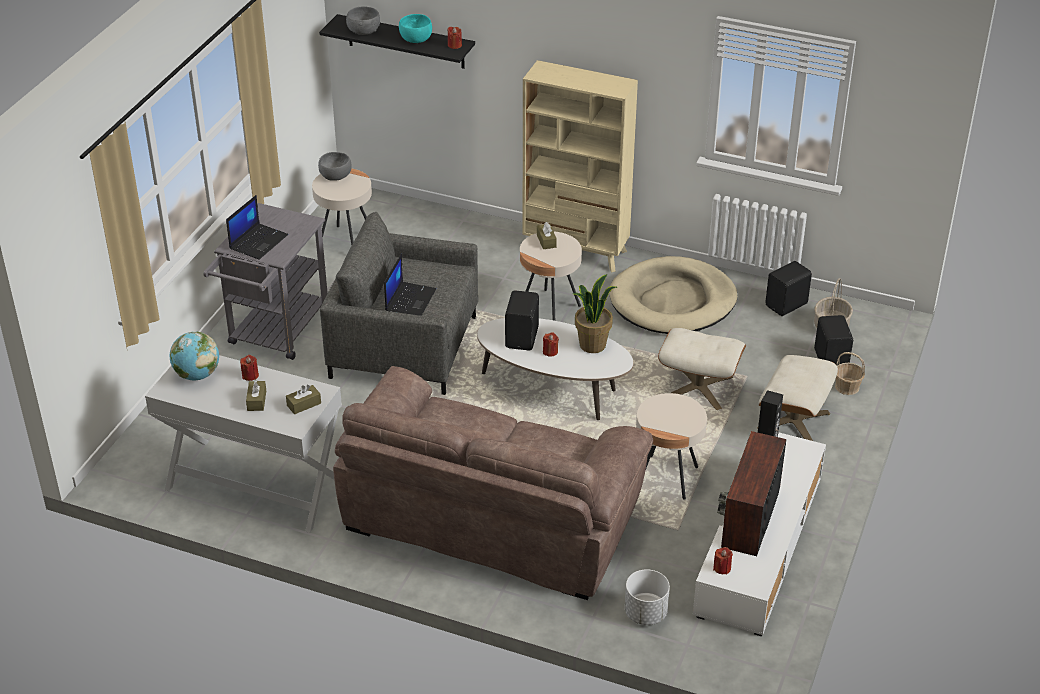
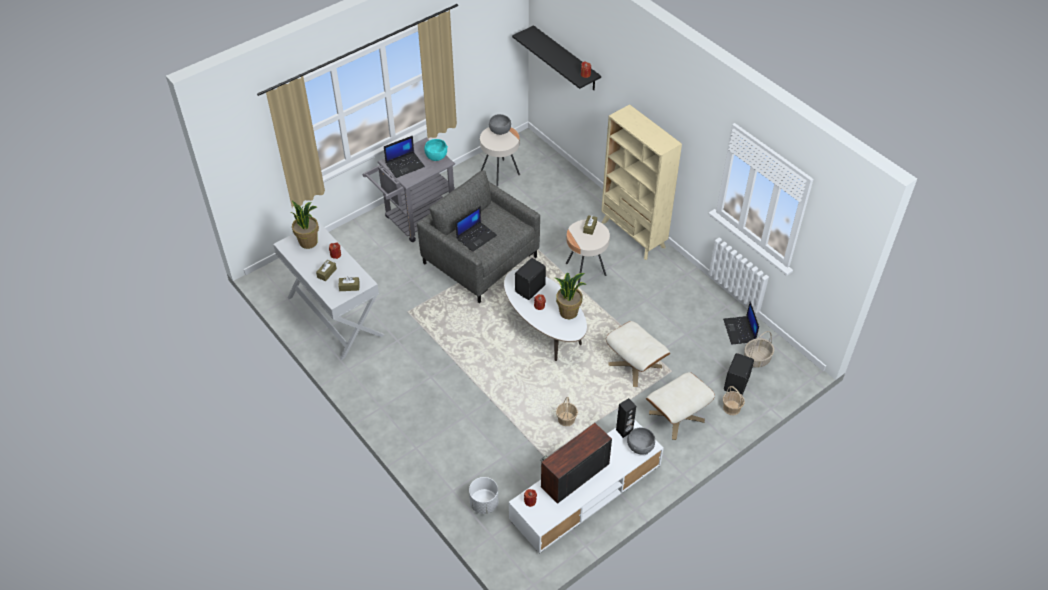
camera: 30 degrees right, 10 degrees up
globe [170,332,219,380] -> potted plant [290,201,319,249]
brown sofa [333,366,653,600] -> none
grey bowl [346,6,380,35] -> grey bowl moved to [627,427,655,455]
turquoise bowl [399,14,432,43] -> turquoise bowl moved to [424,139,448,161]
beige dog bed [609,256,737,334] -> none
beige side table [636,393,707,500] -> basket [556,397,578,426]
black speaker [765,261,812,316] -> laptop [723,301,759,345]

